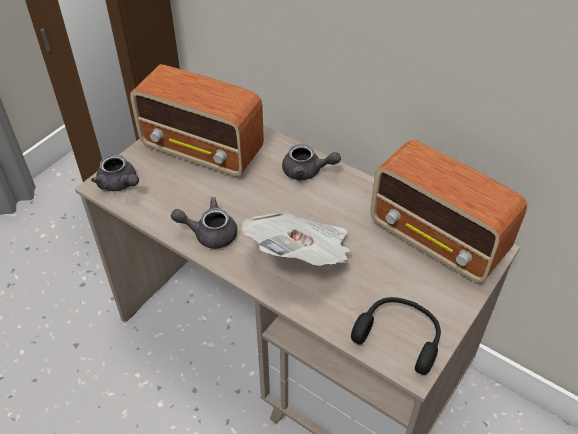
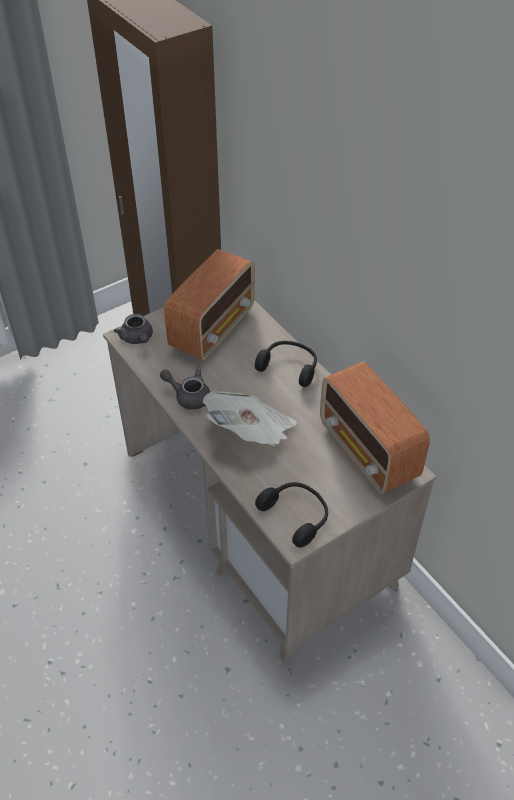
camera: 20 degrees right, 0 degrees up
radio [130,64,264,176] -> radio turned 105 degrees counterclockwise [164,249,255,360]
grey teapot [282,144,341,181] -> black headphones [255,341,317,387]

